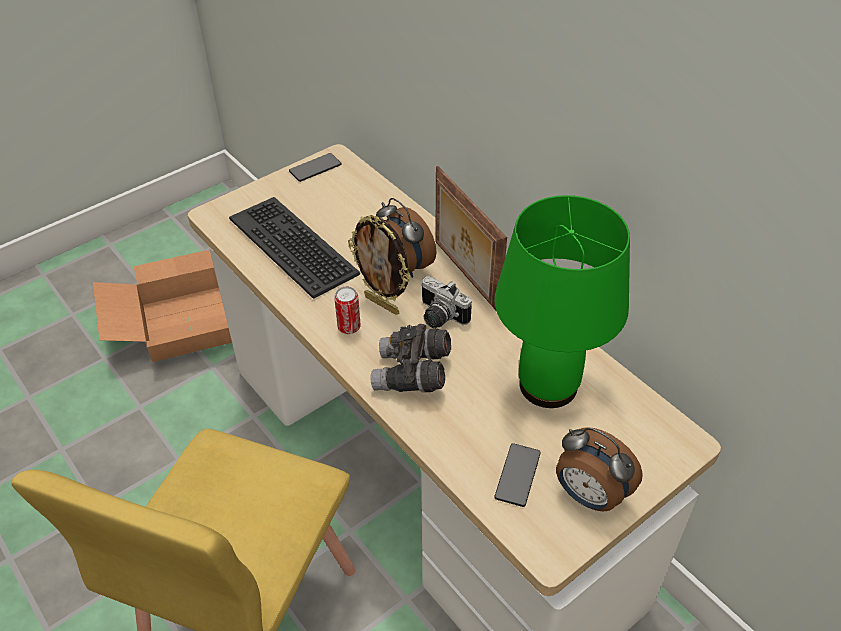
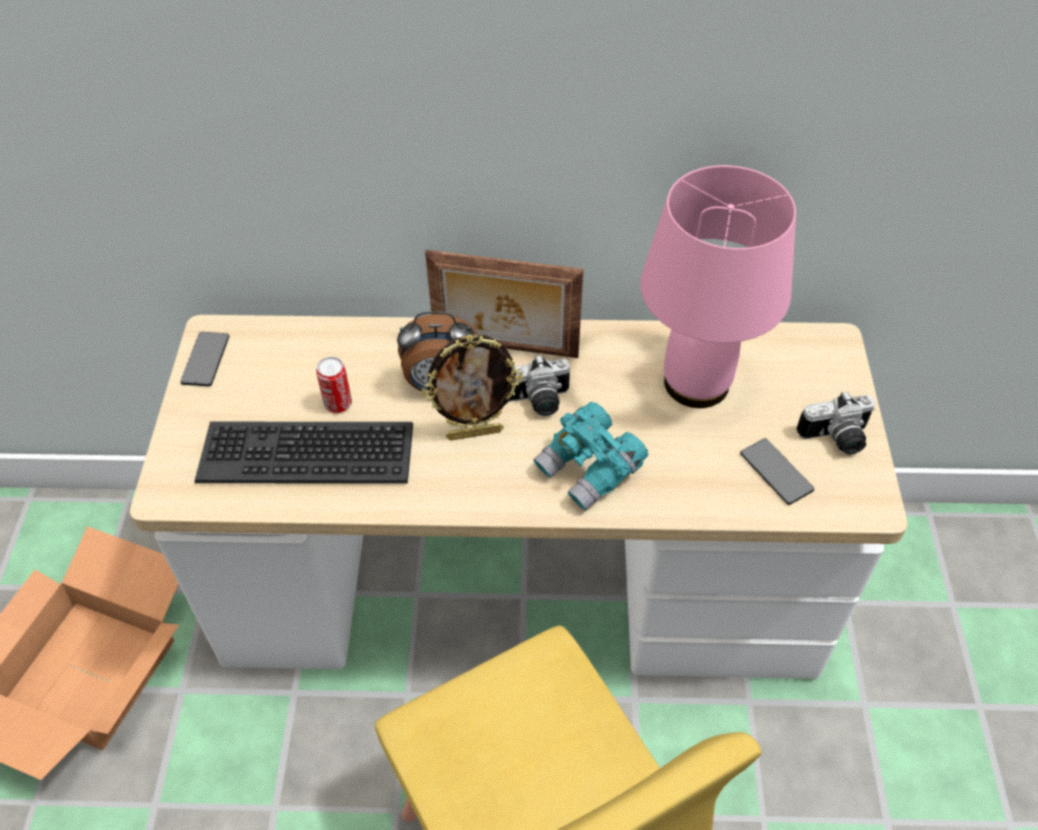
camera: 50 degrees left, 5 degrees up
can [334,286,361,334] -> can moved to [316,357,352,413]
grey binoculars [370,323,451,393] -> turquoise binoculars [533,402,648,511]
green table lamp [495,195,630,408] -> pink table lamp [640,165,796,408]
alarm clock [556,427,643,512] -> camera [796,391,875,455]

